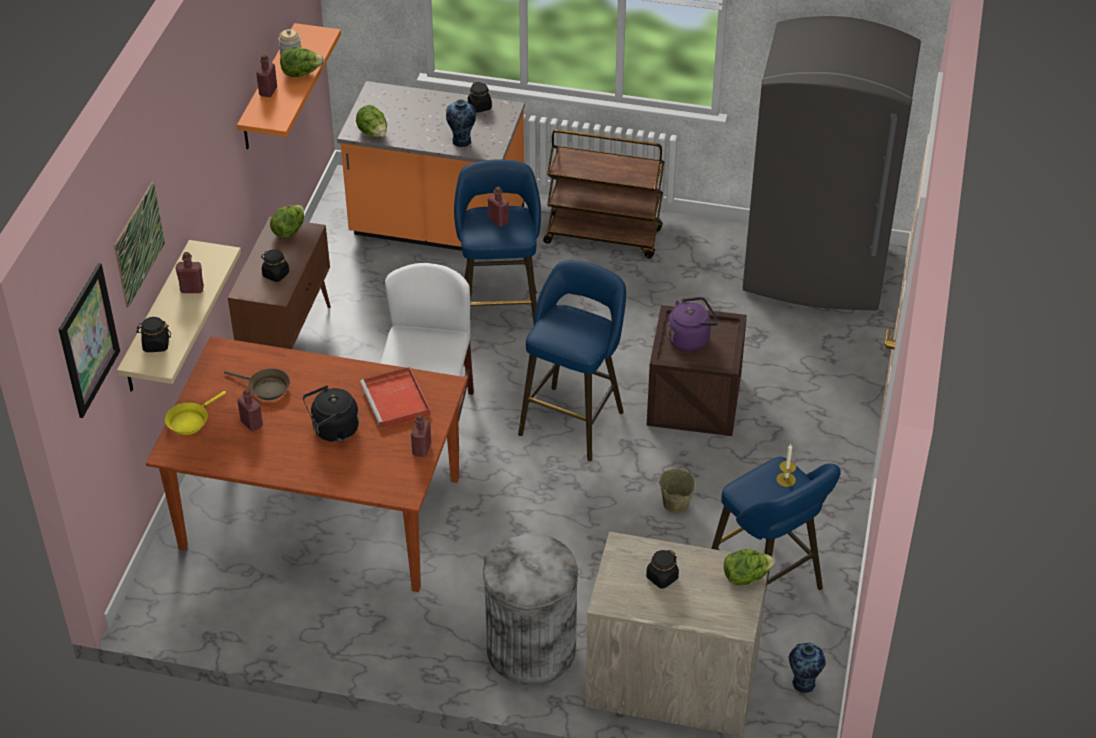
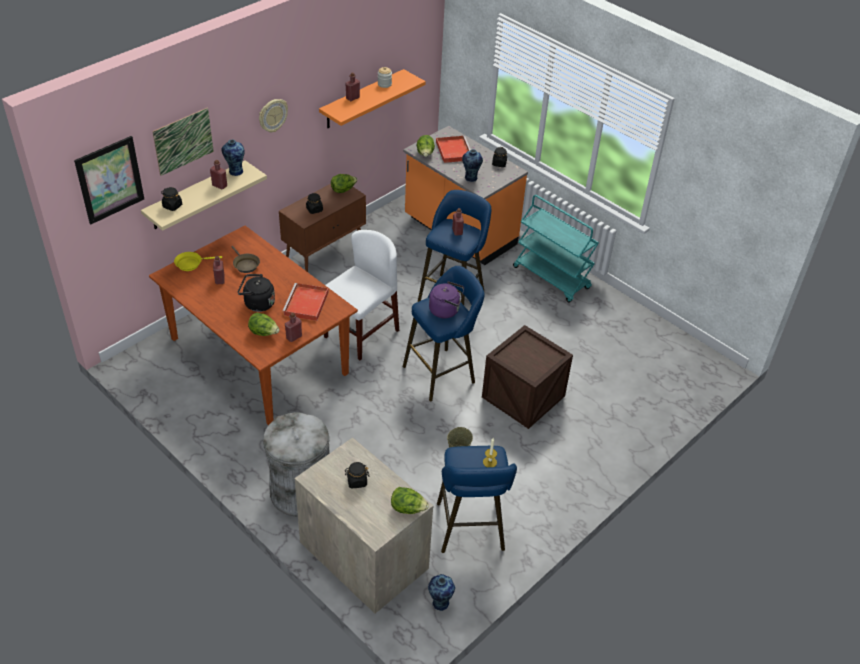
camera: 30 degrees right, 0 degrees up
lettuce [280,47,325,77] -> lettuce moved to [248,313,280,336]
brown cart [543,129,665,258] -> turquoise cart [513,195,599,303]
purple kettle [667,297,719,351] -> purple kettle moved to [429,281,464,318]
grey fridge [743,16,921,310] -> none
none -> vase [221,140,245,176]
none -> wall clock [259,99,288,132]
none -> red tray [436,136,471,163]

